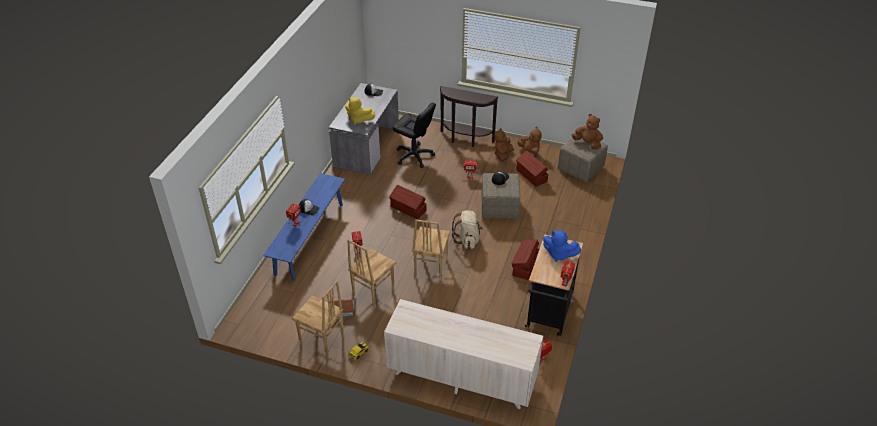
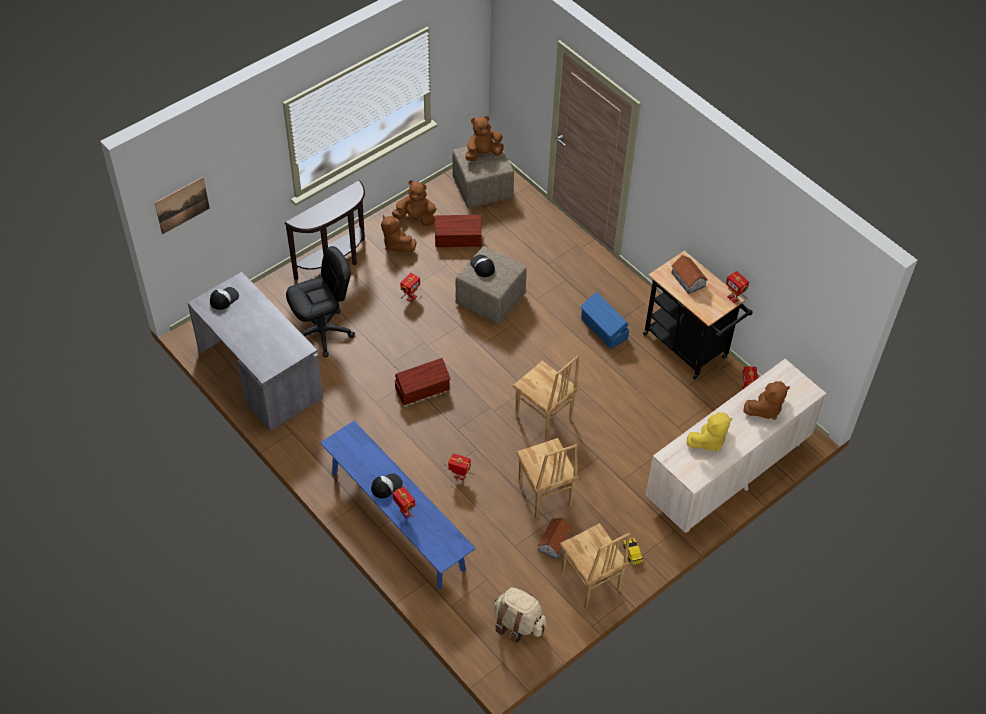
camera: 60 degrees left, 10 degrees up
brown chair [292,281,344,357] -> brown chair turned 90 degrees clockwise [560,523,630,609]
yellow plush toy [345,97,375,125] -> yellow plush toy moved to [687,412,732,452]
beige backpack [452,210,483,249] -> beige backpack moved to [494,587,546,643]
brown storage box [511,239,539,280] -> blue storage box [580,292,629,349]
blue plush toy [543,230,581,262] -> toy house [671,255,708,294]
none -> picture [155,177,210,234]
none -> brown plush toy [743,381,790,420]

